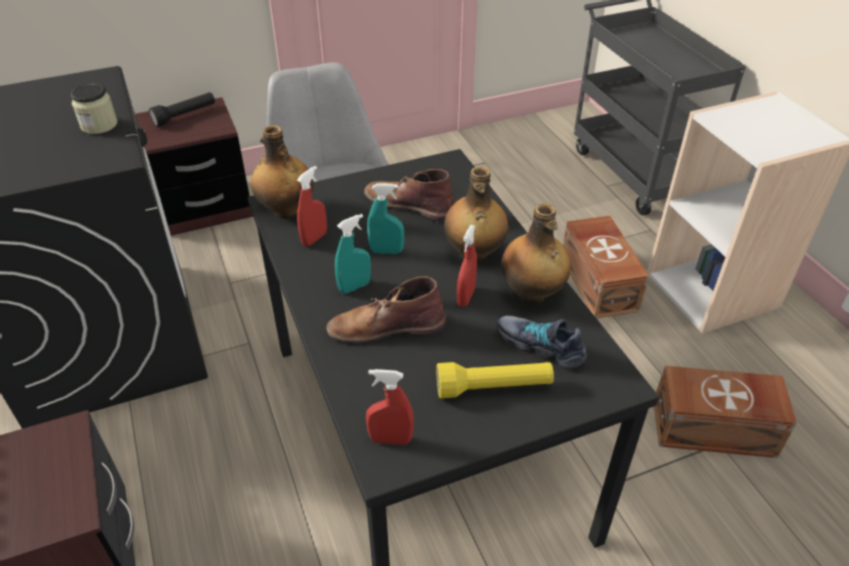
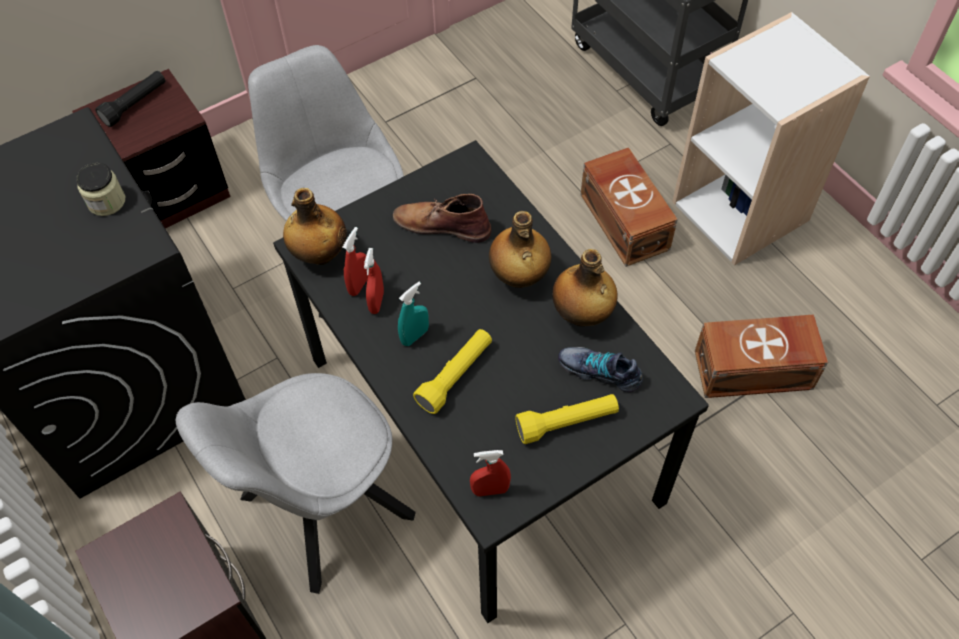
camera: 10 degrees left, 15 degrees up
brown boot [326,276,446,343] -> yellow flashlight [413,329,492,414]
turquoise spray bottle [367,183,404,254] -> none
red spray bottle [457,225,477,307] -> red spray bottle moved to [364,248,384,314]
none -> grey chair [176,373,416,594]

